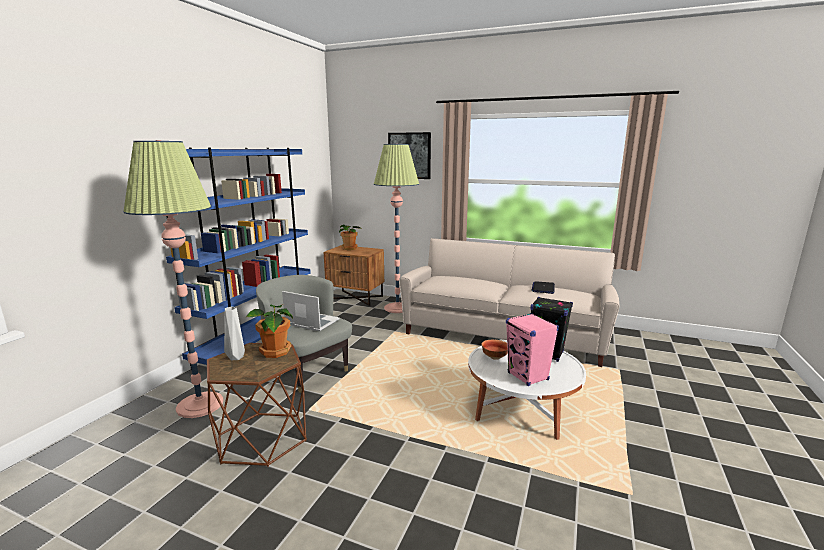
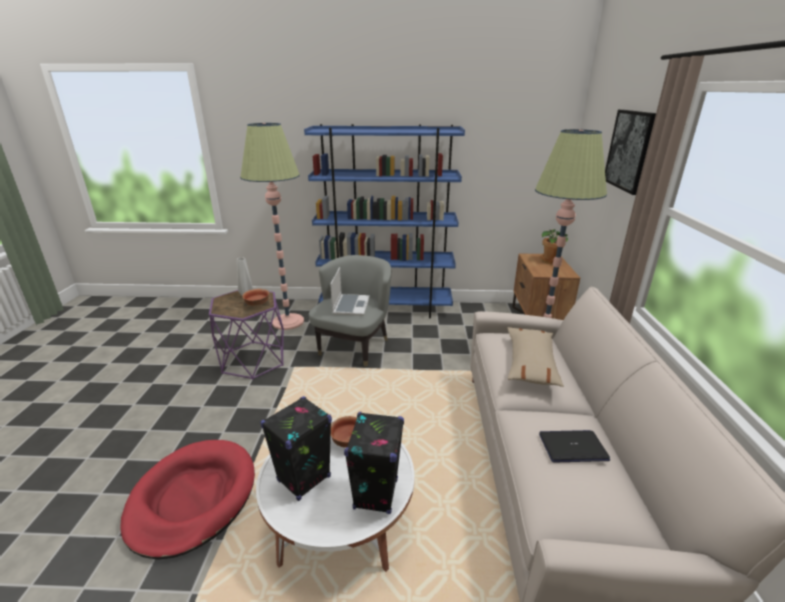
camera: 70 degrees right, 10 degrees up
brown side table [207,343,307,467] -> purple side table [209,290,284,380]
potted plant [245,304,293,358] -> bowl [242,289,269,307]
pink speaker [506,313,559,386] -> black speaker [260,396,332,501]
none -> red dog bed [120,440,255,560]
none -> beige pillow [507,327,564,387]

